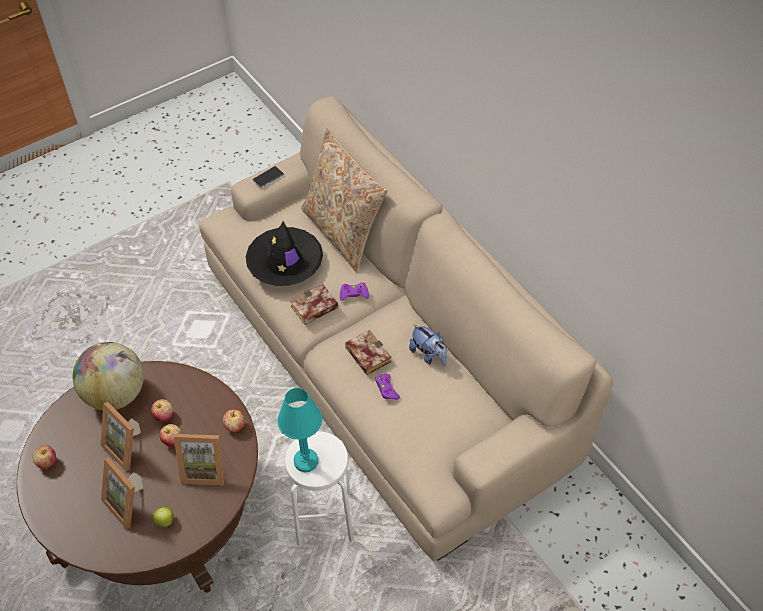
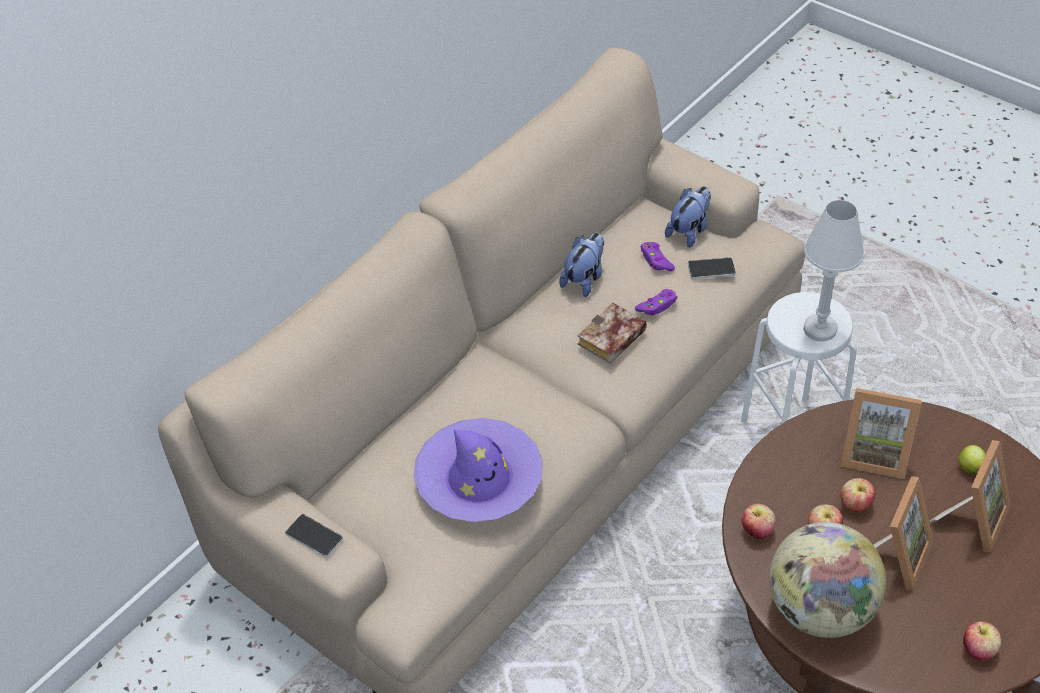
camera: 105 degrees left, 5 degrees down
picture frame [174,434,225,485] -> picture frame turned 120 degrees clockwise [840,388,922,479]
apple [223,409,245,432] -> apple moved to [742,504,776,539]
black hat [246,221,323,286] -> purple hat [414,418,543,522]
turquoise table lamp [278,388,322,472] -> white table lamp [804,200,864,342]
book [290,284,338,325] -> none
beige pillow [301,128,388,272] -> none
purple game controller [340,283,369,301] -> purple game controller moved to [641,242,675,271]
none -> plush toy [665,186,711,248]
none -> phone [688,257,736,279]

